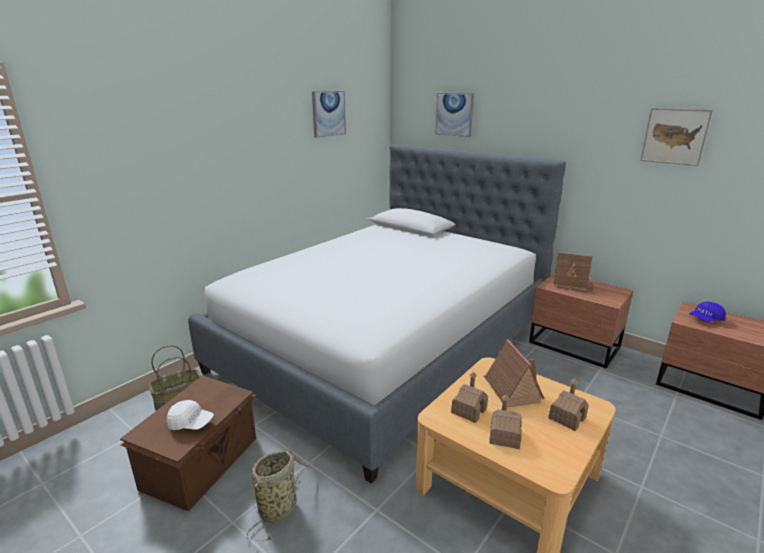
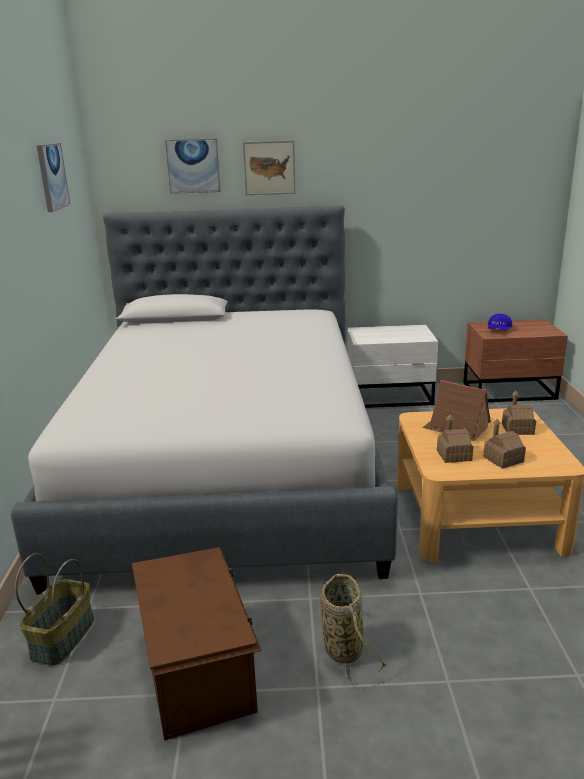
camera: 40 degrees left, 0 degrees up
white cap [167,400,214,430] -> none
brown nightstand [529,272,633,369] -> white nightstand [347,325,438,408]
toy house [553,252,594,292] -> none
picture [640,108,713,166] -> picture moved to [243,140,296,195]

